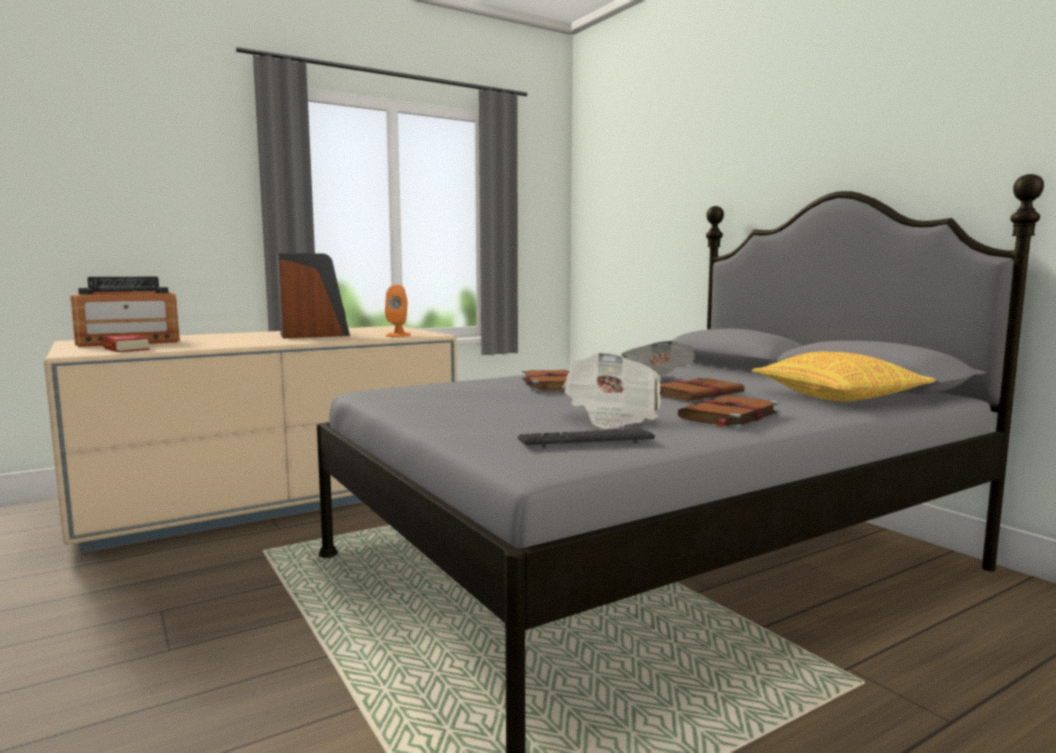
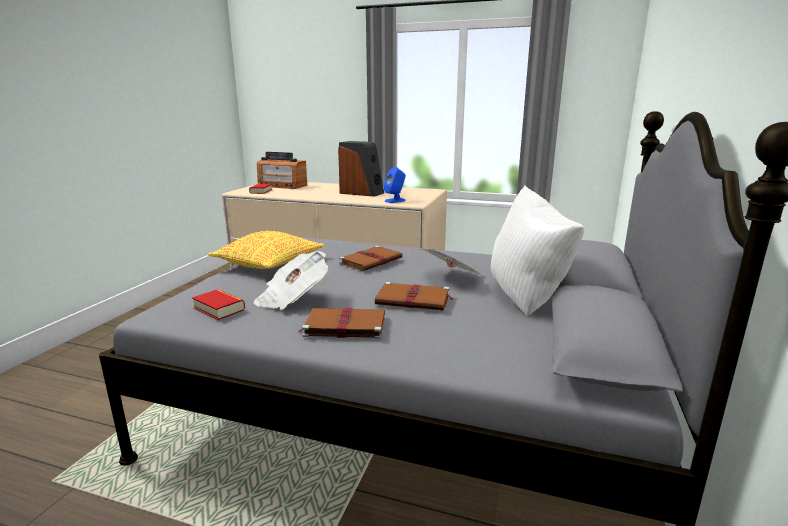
camera: 50 degrees right, 10 degrees up
orange speaker [385,285,411,337] -> blue speaker [384,167,406,203]
keyboard [518,429,656,448] -> book [192,289,245,320]
yellow pillow [752,352,936,402] -> yellow pillow moved to [208,231,325,269]
none -> white pillow [491,185,585,315]

